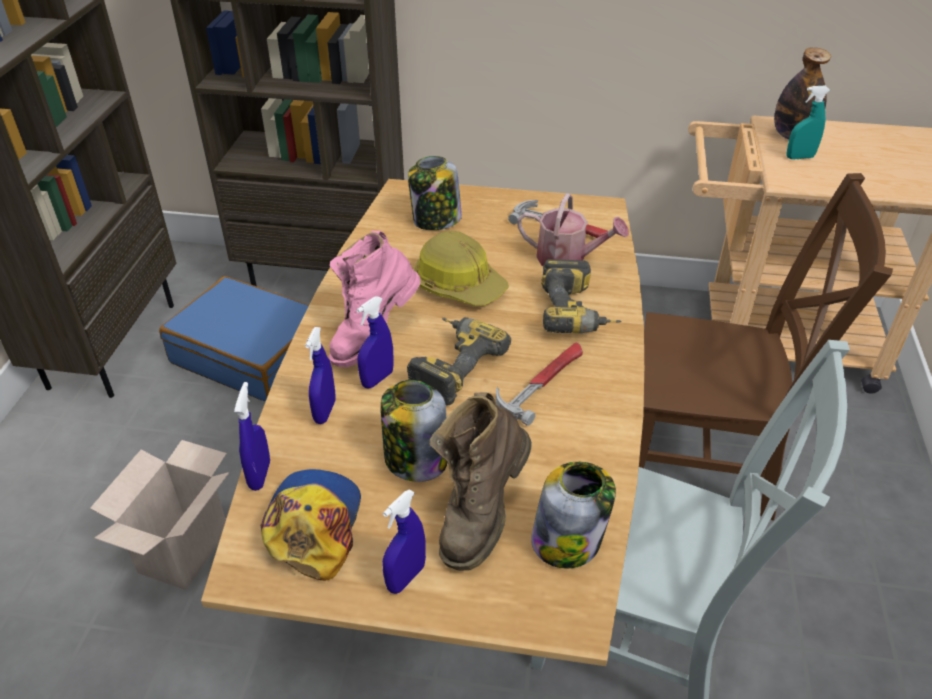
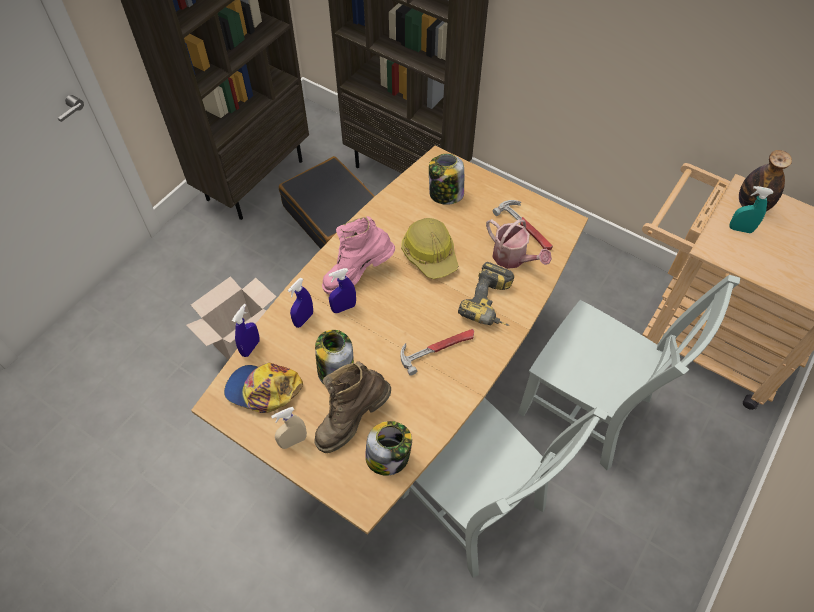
camera: 25 degrees right, 15 degrees up
blue suitcase [159,276,309,402] -> black suitcase [279,156,375,249]
cap [260,469,361,581] -> cap turned 105 degrees counterclockwise [224,363,303,413]
blue spray bottle [382,489,426,594] -> beige spray bottle [271,407,307,449]
power drill [407,317,511,405] -> none
brown chair [639,173,893,521] -> grey chair [518,275,740,470]

